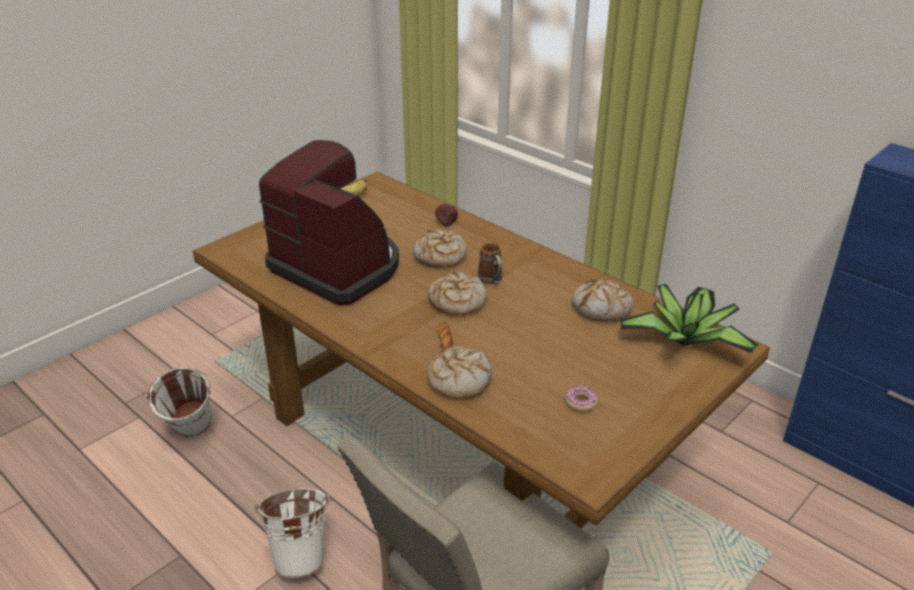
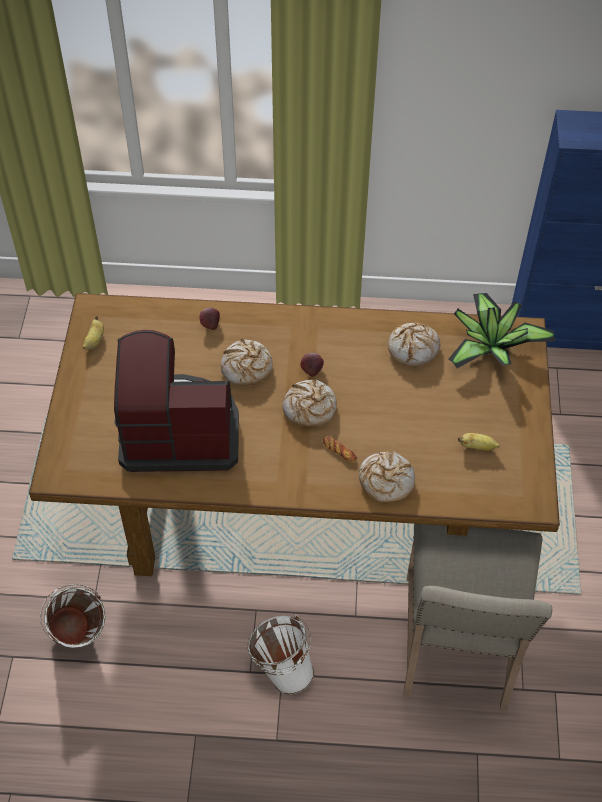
camera: 40 degrees left, 20 degrees up
mug [478,243,502,285] -> apple [300,353,324,376]
donut [565,386,598,412] -> banana [458,433,500,450]

